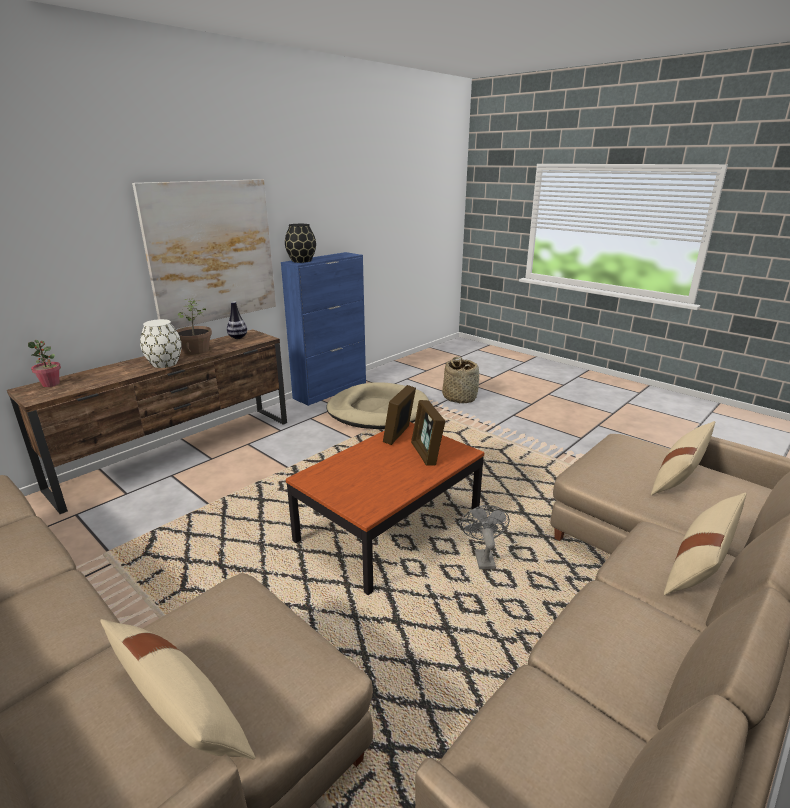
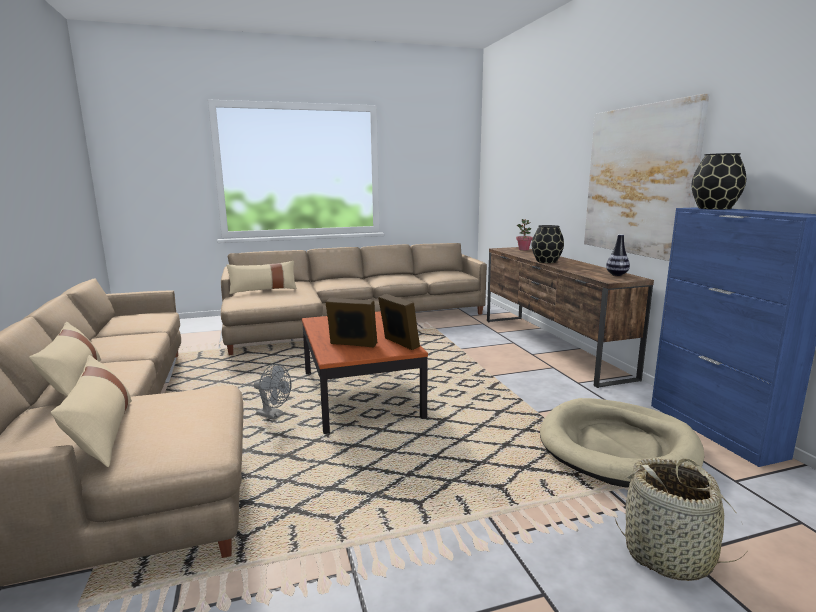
camera: 120 degrees right, 10 degrees down
white vase [140,319,182,368] -> black vase [532,225,564,263]
potted plant [176,298,212,355] -> none

